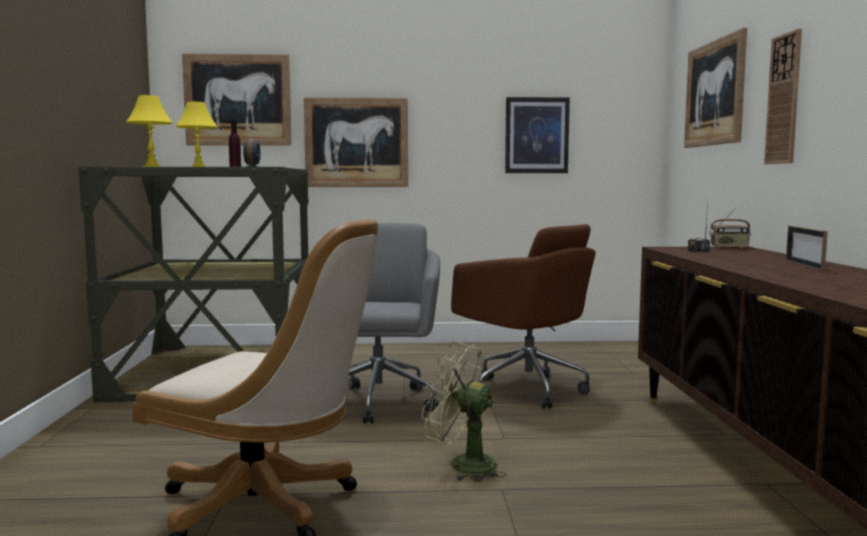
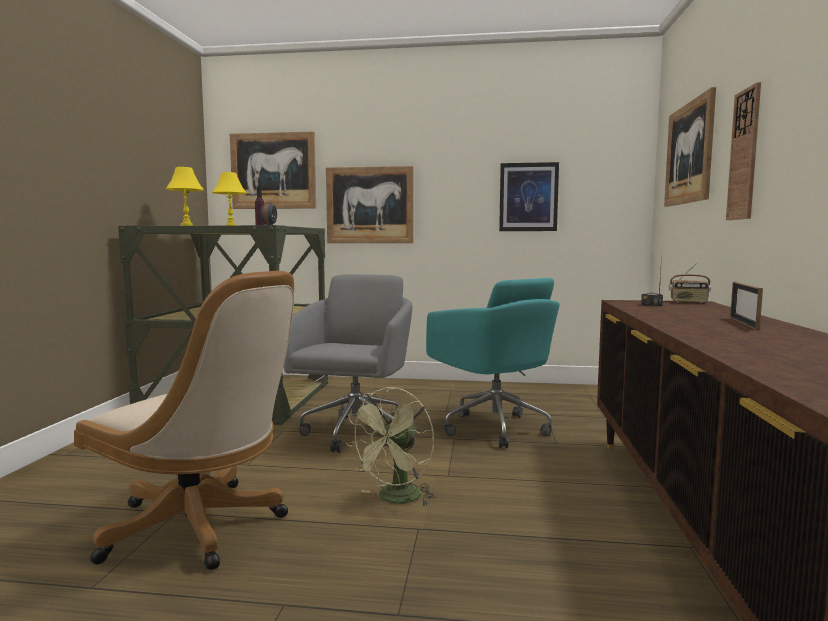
camera: 10 degrees right, 0 degrees up
green fan [422,342,507,482] -> green fan turned 90 degrees counterclockwise [345,387,436,506]
brown office chair [451,224,596,409] -> turquoise office chair [426,278,559,448]

